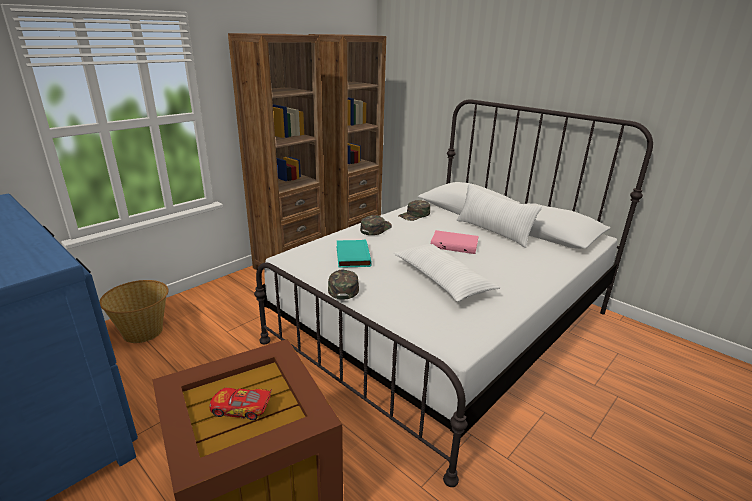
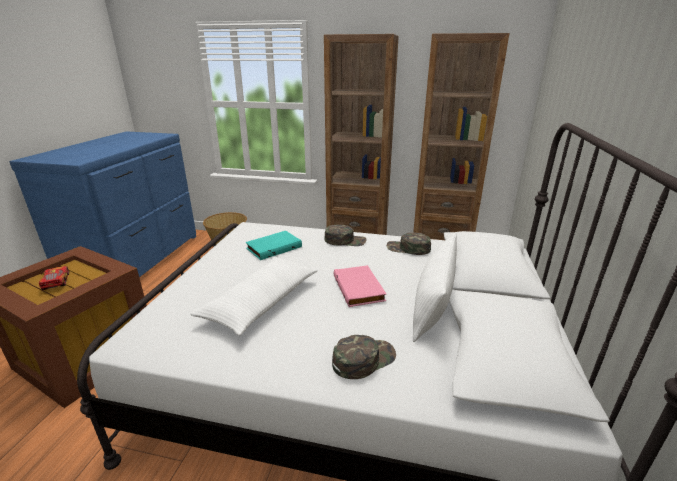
camera: 60 degrees right, 0 degrees up
green cap [328,269,359,300] -> green cap moved to [332,335,396,379]

